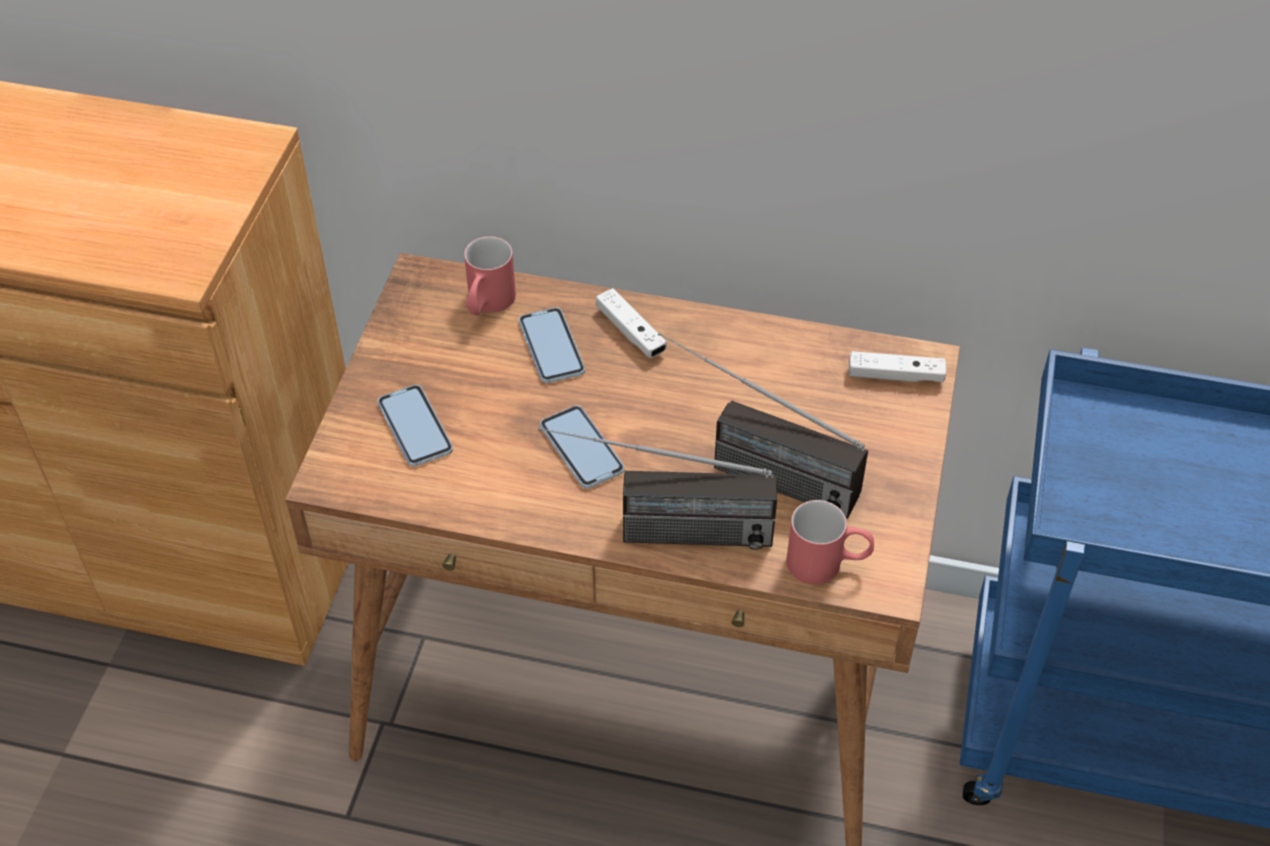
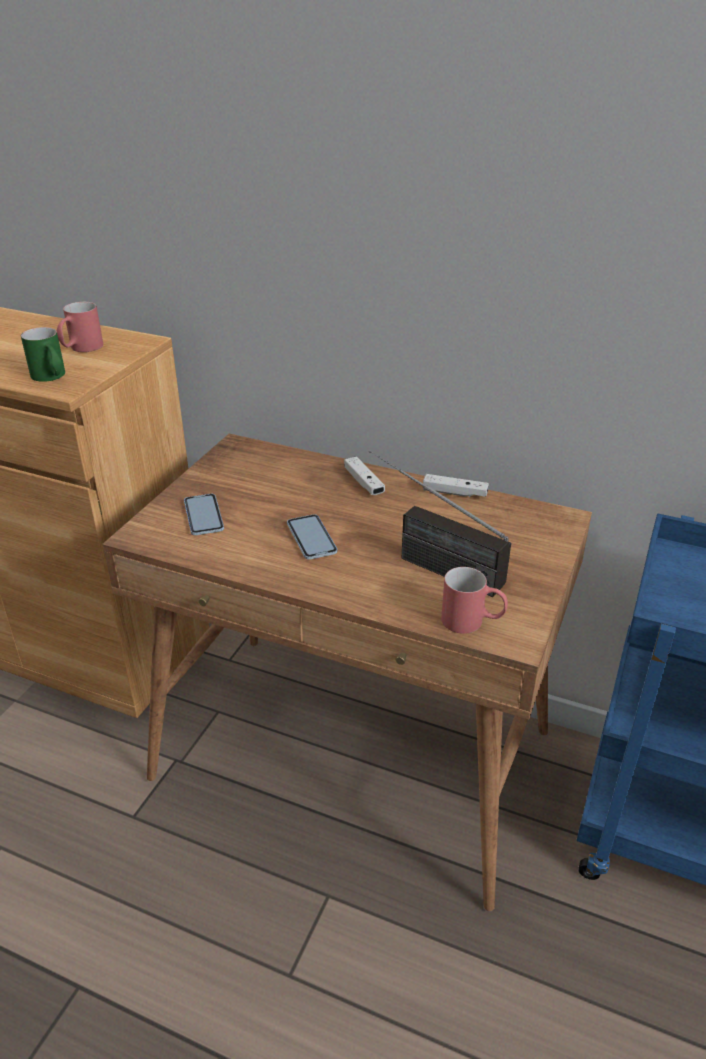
camera: 10 degrees right, 15 degrees down
red mug [464,236,516,315] -> red mug moved to [57,302,103,352]
phone [519,308,585,383] -> none
radio [538,427,777,550] -> none
white game controller [849,351,946,382] -> white game controller moved to [423,474,489,497]
none -> green mug [21,327,65,382]

